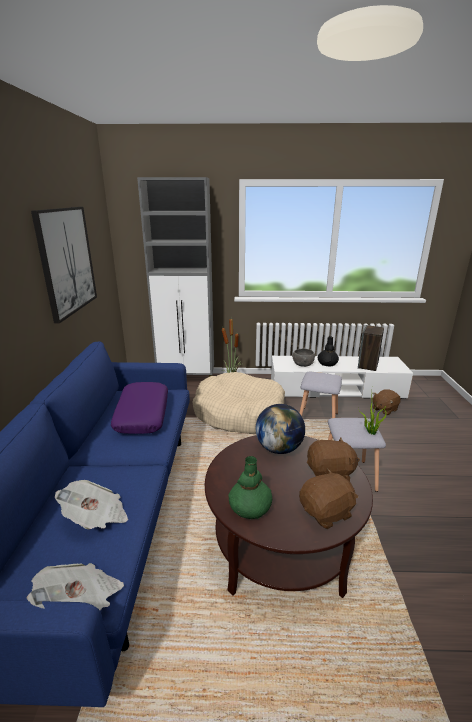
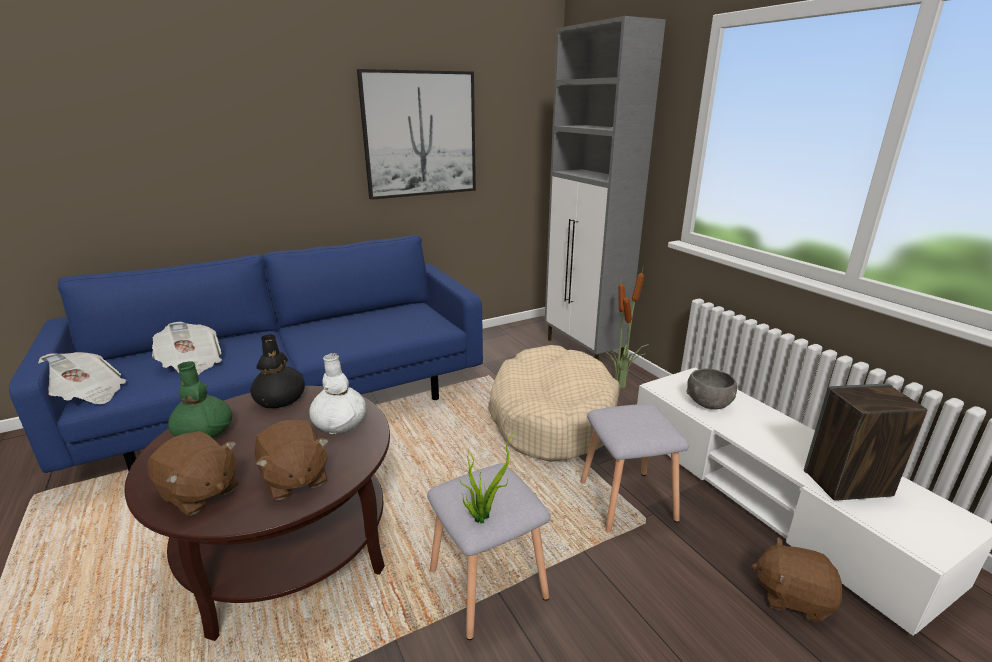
camera: 60 degrees right, 0 degrees up
purple pillow [111,382,168,434] -> none
globe [255,404,305,454] -> white vase [309,353,366,434]
black vase [318,336,339,367] -> black vase moved to [250,334,305,409]

